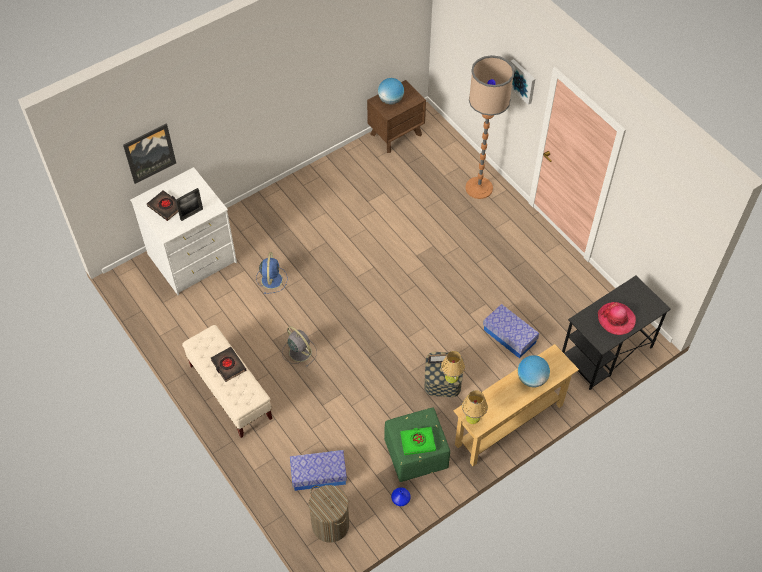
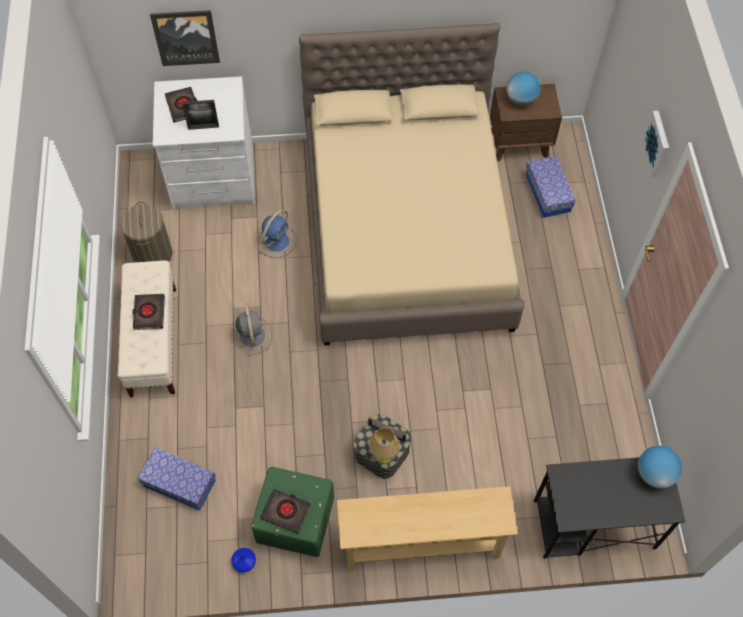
camera: 30 degrees right, 5 degrees up
laundry basket [309,485,349,543] -> laundry basket moved to [120,202,172,262]
green book [400,427,436,455] -> black book [261,489,311,534]
table lamp [462,390,488,424] -> none
floor lamp [465,55,515,199] -> none
storage box [483,304,539,359] -> storage box moved to [526,156,576,218]
globe [518,355,550,387] -> globe moved to [638,446,682,489]
hat [598,302,636,335] -> none
none -> beige bed [299,23,525,345]

